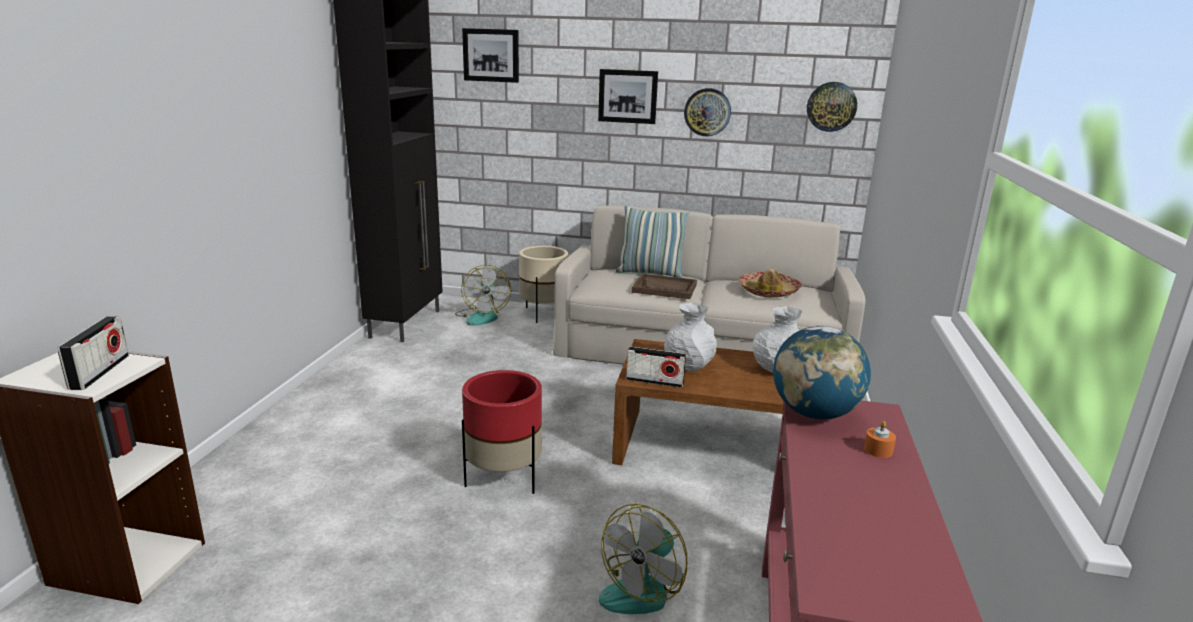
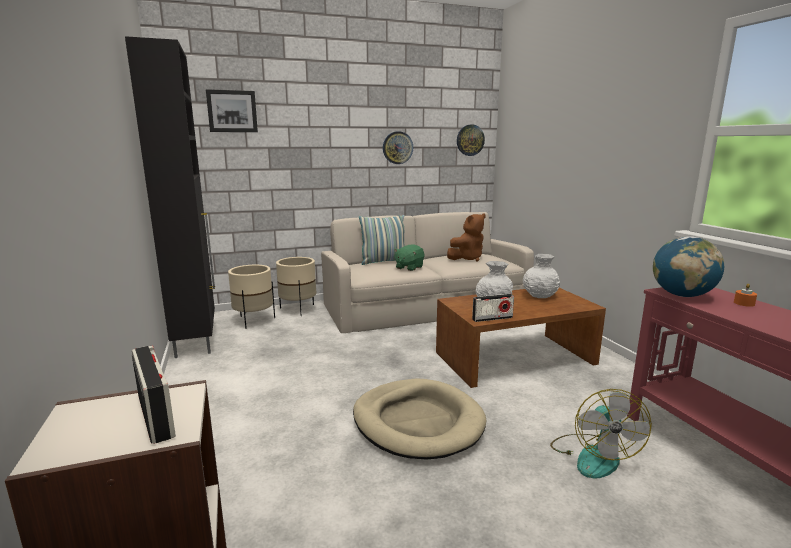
camera: 30 degrees left, 5 degrees down
fan [455,265,511,326] -> beige planter [228,265,275,329]
red planter [462,370,542,494] -> beige dog bed [353,379,486,460]
picture [598,69,658,124] -> none
brown tray [632,274,697,299] -> green plush toy [394,244,424,271]
hat [739,269,802,297] -> brown plush toy [447,213,486,262]

